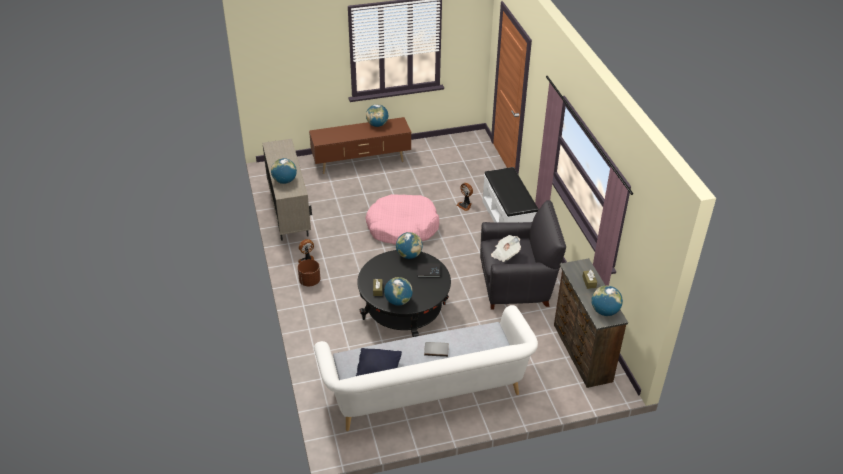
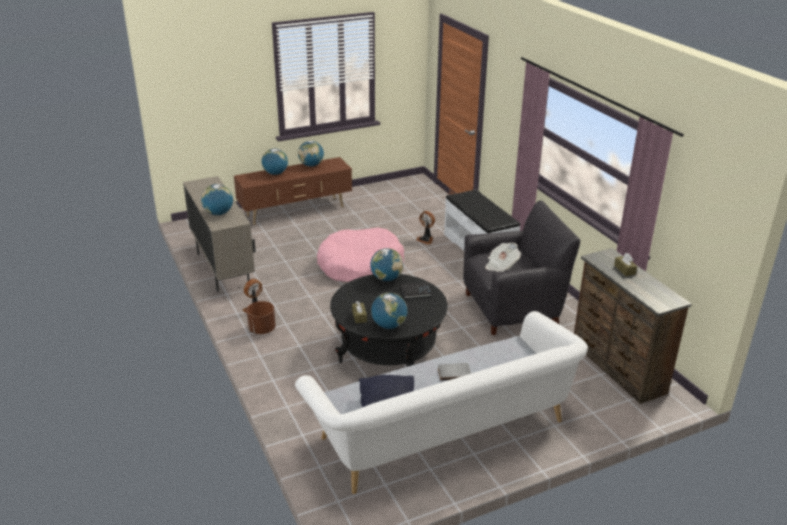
camera: 10 degrees left, 10 degrees down
globe [591,286,623,316] -> globe moved to [262,148,288,175]

